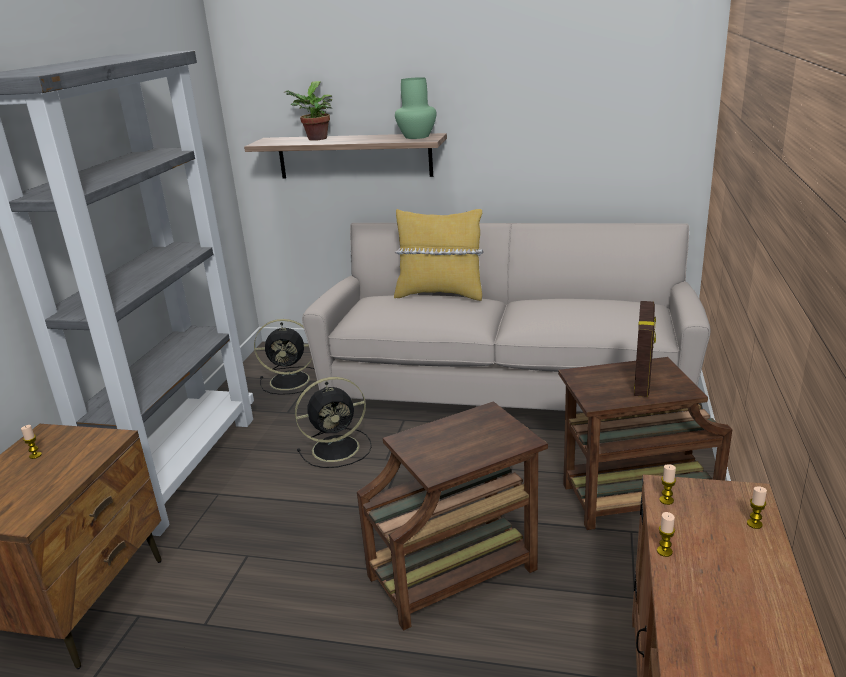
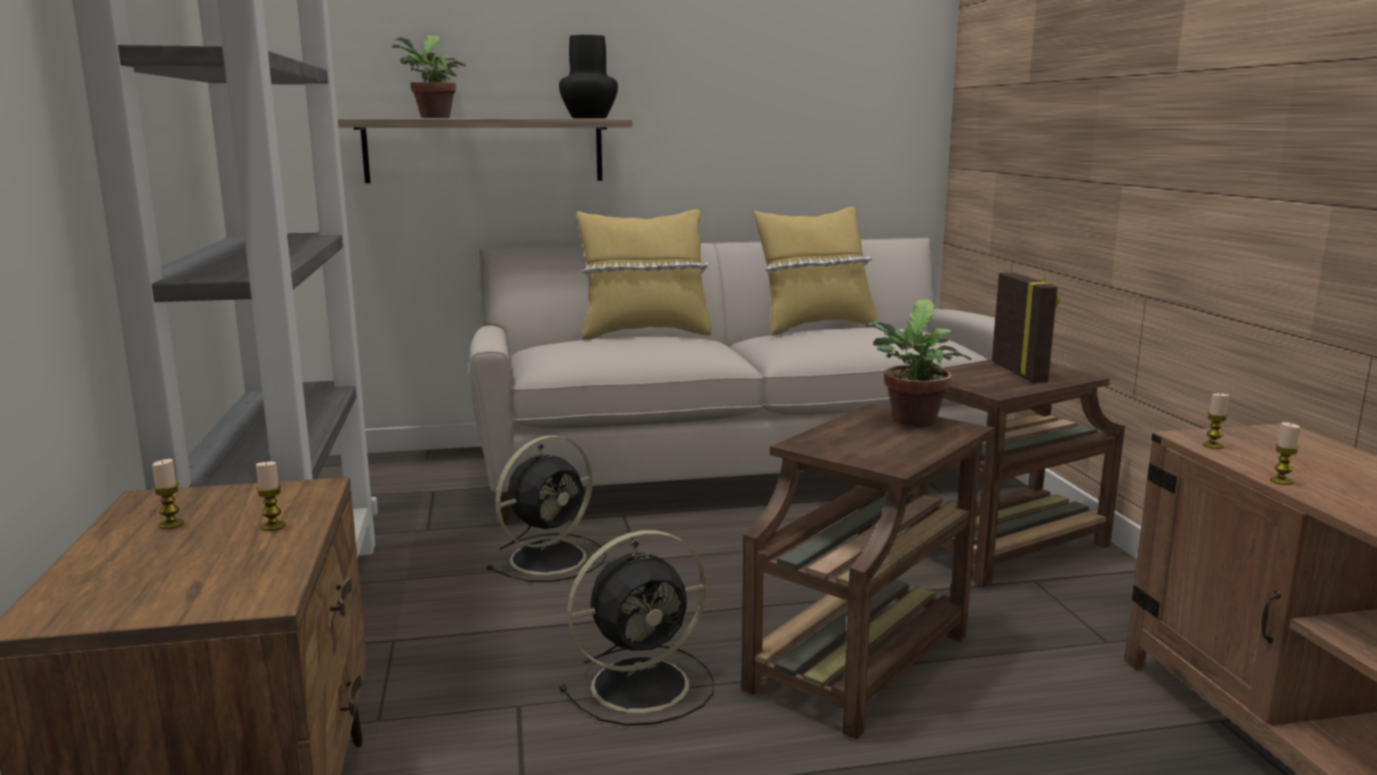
camera: 25 degrees left, 10 degrees down
black fan [254,319,315,395] -> black fan moved to [559,530,714,726]
green vase [395,77,436,139] -> black vase [559,35,618,118]
candle [747,486,767,529] -> candle moved to [256,462,285,531]
none -> yellow pillow [754,207,877,336]
none -> potted plant [864,299,971,427]

